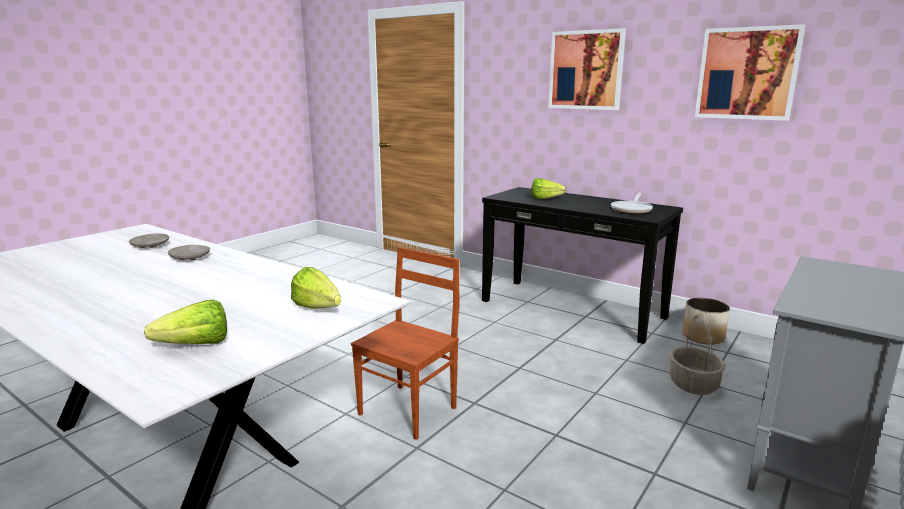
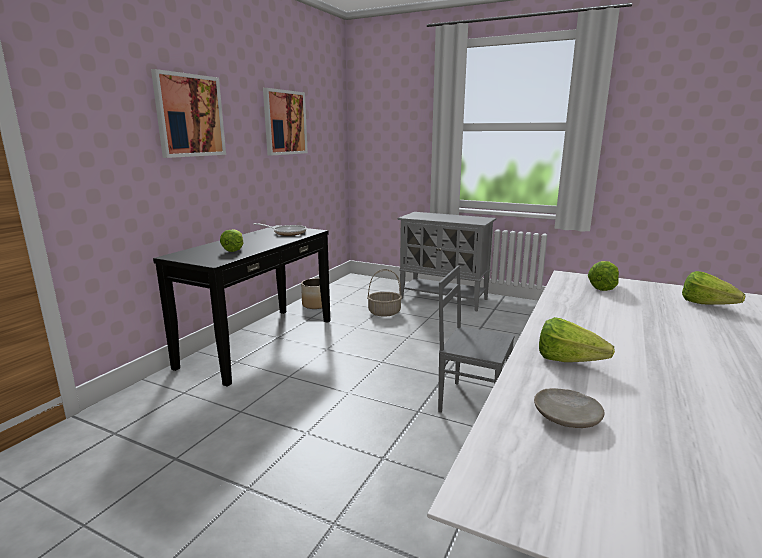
camera: 100 degrees left, 0 degrees up
beige plate [168,245,210,260] -> lettuce [539,317,615,362]
brown chair [351,247,459,440] -> grey chair [438,265,515,413]

